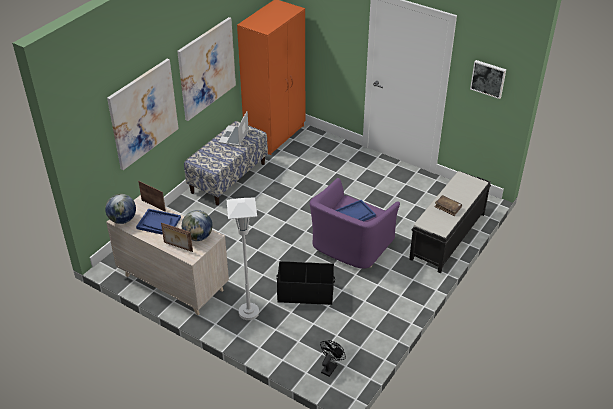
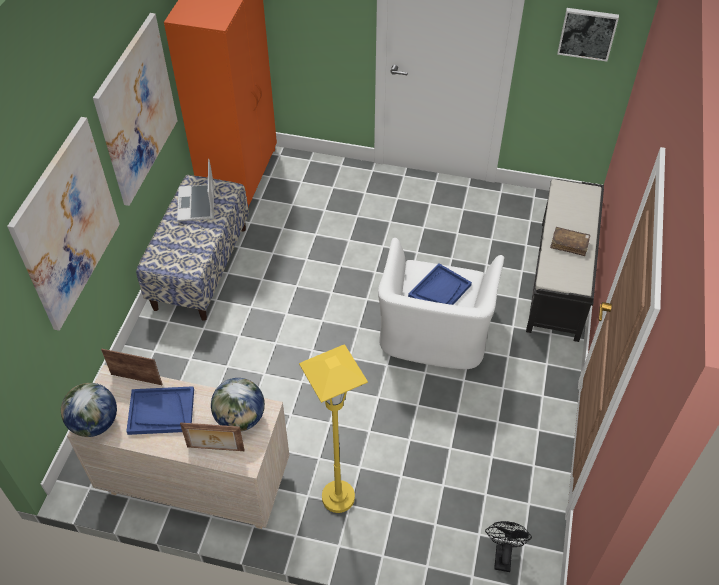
camera: 20 degrees left, 10 degrees up
white floor lamp [227,197,259,320] -> yellow floor lamp [299,344,368,513]
black storage box [276,261,335,305] -> none
purple armchair [310,178,400,269] -> white armchair [378,238,504,369]

